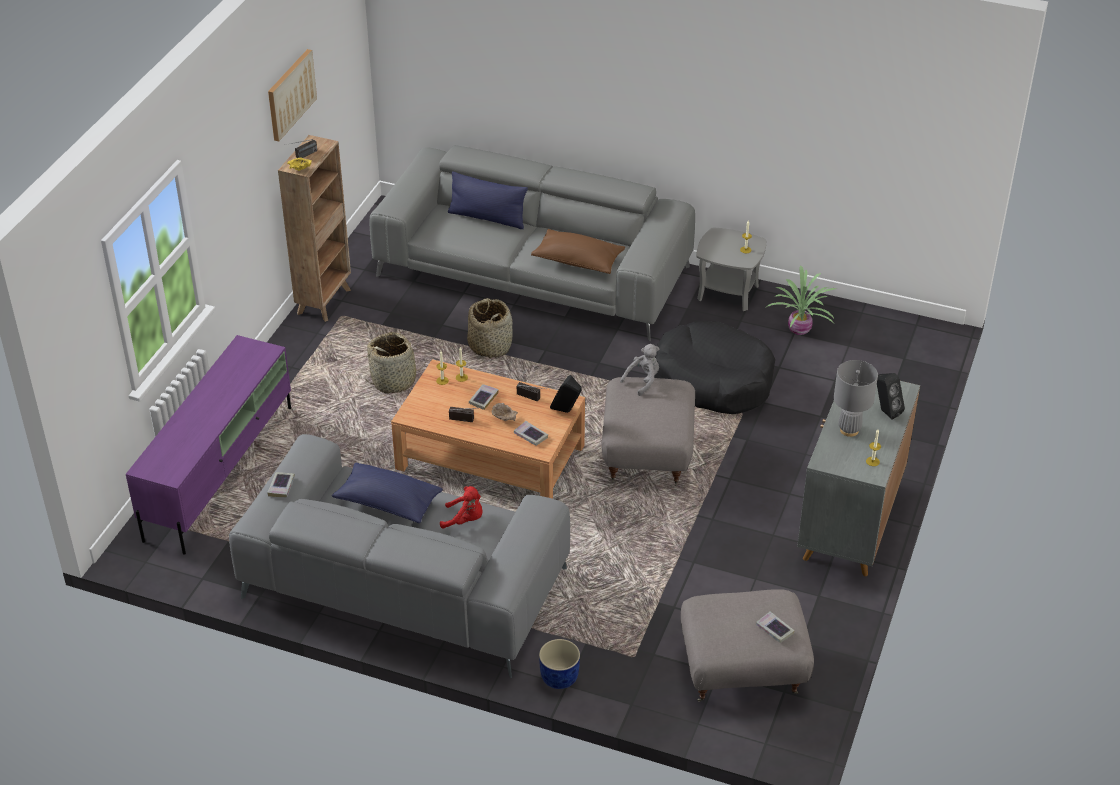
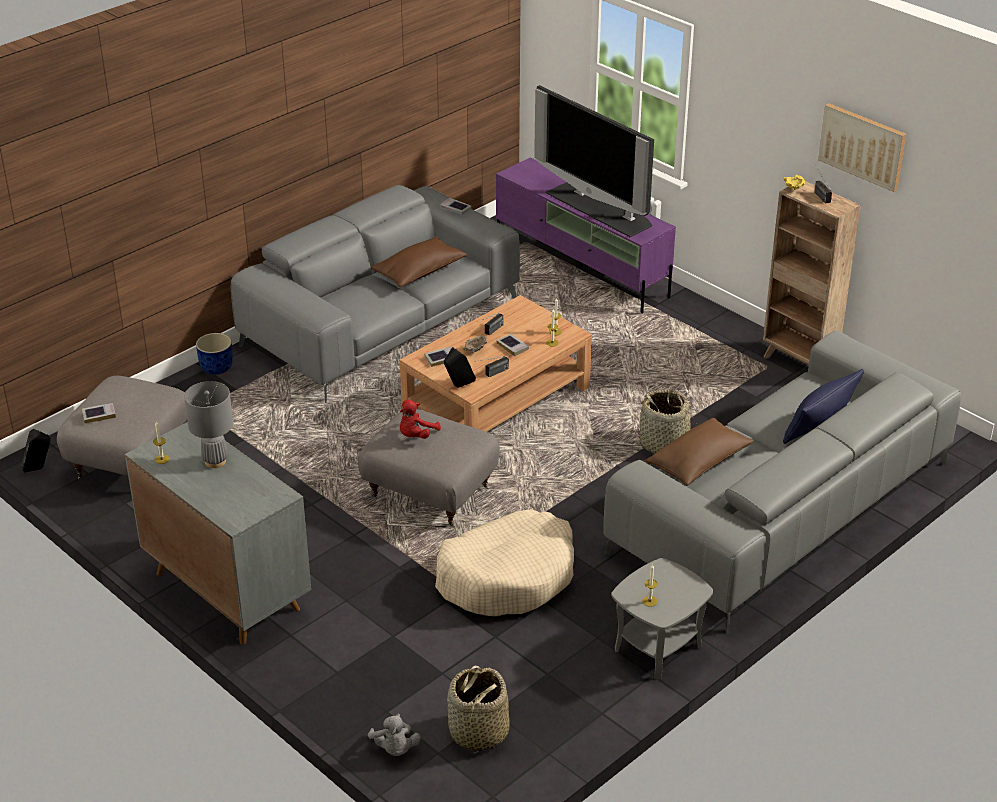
camera: 115 degrees right, 5 degrees down
blue pillow [332,463,443,523] -> brown pillow [371,237,467,287]
basket [365,332,426,393] -> basket moved to [447,665,510,753]
red plush toy [440,486,483,529] -> red plush toy moved to [400,400,441,439]
grey plush toy [620,344,659,396] -> grey plush toy moved to [368,714,421,756]
black dog bed [654,321,775,414] -> beige dog bed [435,509,574,616]
potted plant [765,266,837,335] -> none
black speaker [877,373,905,420] -> black speaker moved to [21,429,50,473]
none -> television [534,85,654,237]

